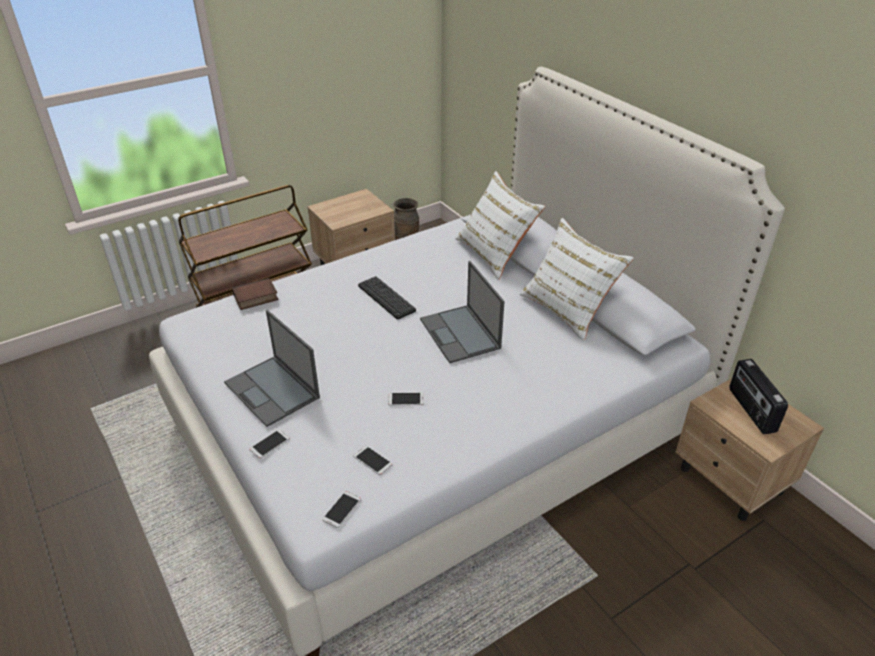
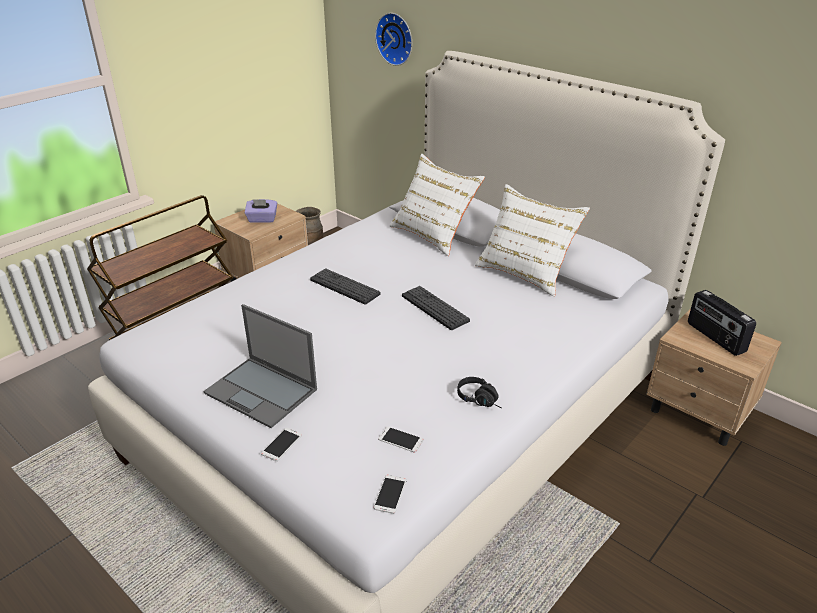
camera: 15 degrees left, 5 degrees down
book [232,278,279,310] -> none
phone [388,392,424,406] -> none
laptop [420,261,505,363] -> keyboard [402,286,470,330]
none -> purple tissue box [245,199,277,223]
none -> wall clock [375,13,412,66]
none -> black headphones [457,377,502,408]

